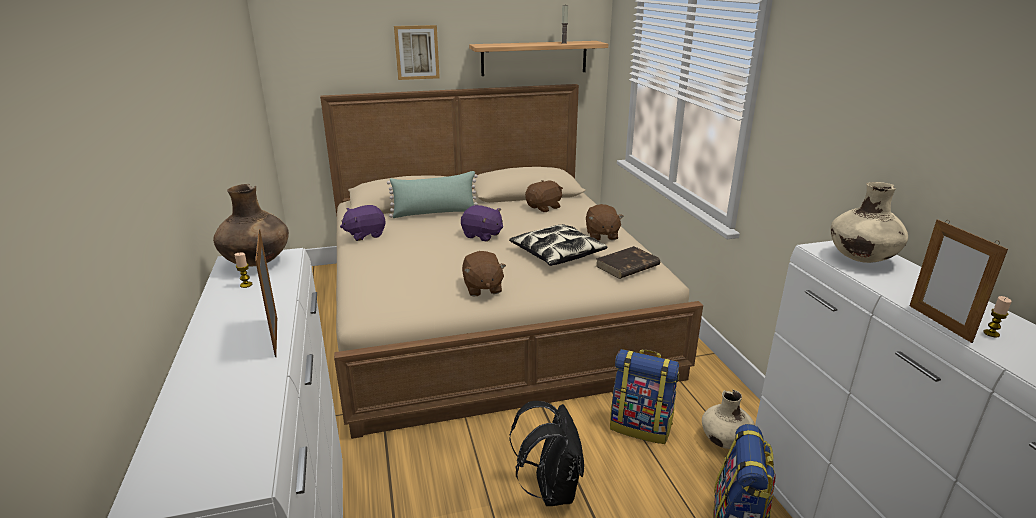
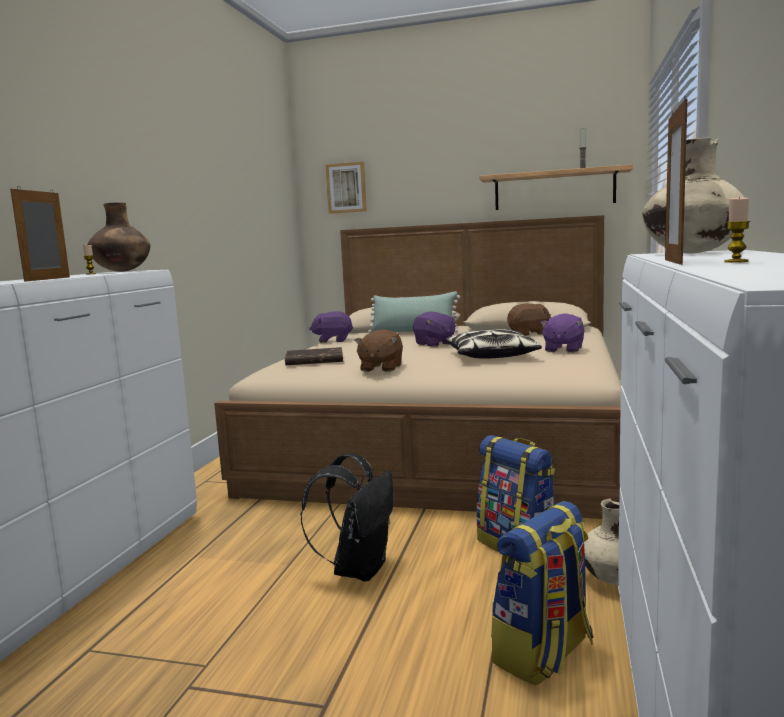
camera: 30 degrees right, 15 degrees down
picture [394,25,440,80] -> picture moved to [326,162,367,214]
brown plush toy [586,204,624,241] -> purple plush toy [540,313,584,353]
brown book [596,246,660,279] -> brown book moved to [285,347,343,365]

